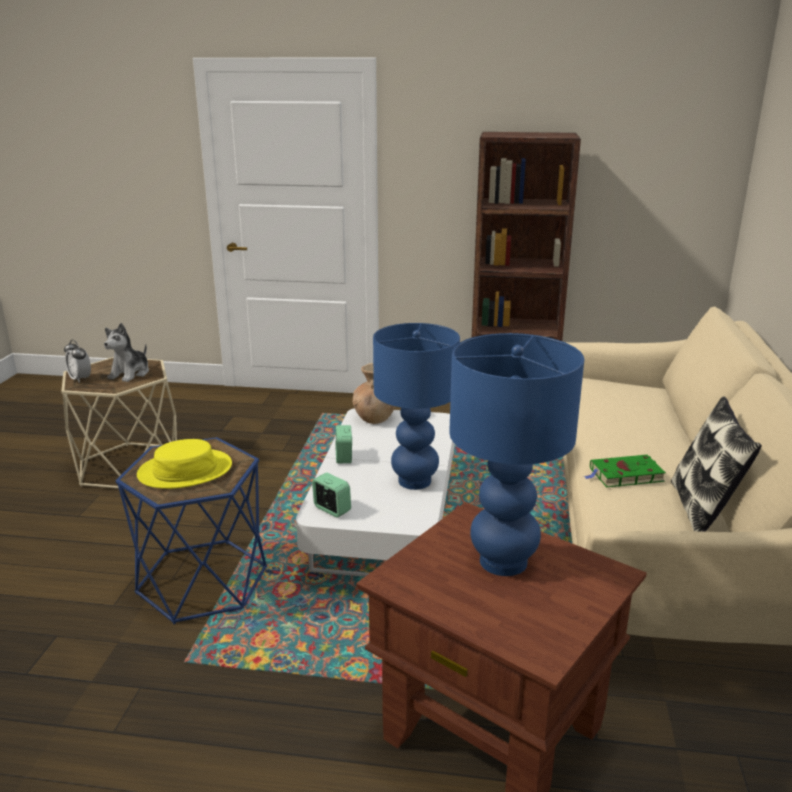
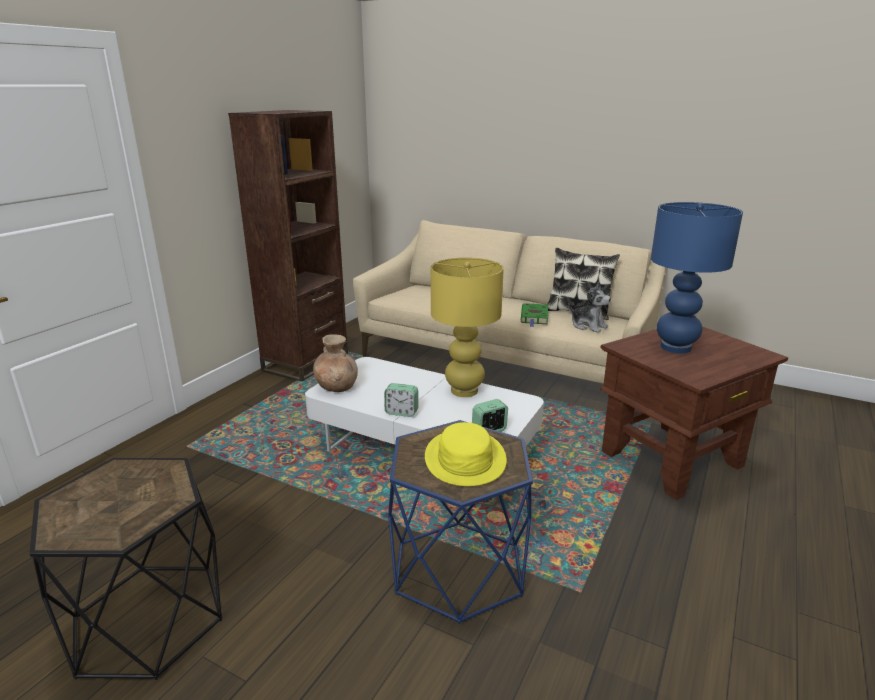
camera: 70 degrees left, 0 degrees up
beige side table [61,357,177,489] -> black side table [29,458,222,680]
alarm clock [64,340,91,383] -> none
plush toy [104,323,149,382] -> plush toy moved to [568,282,611,333]
blue table lamp [373,323,460,490] -> yellow table lamp [431,258,504,397]

